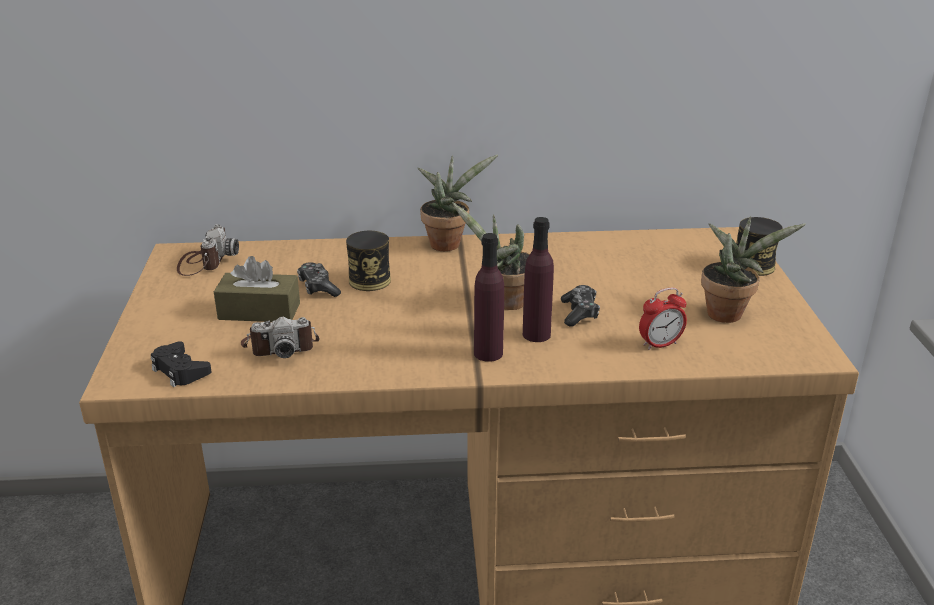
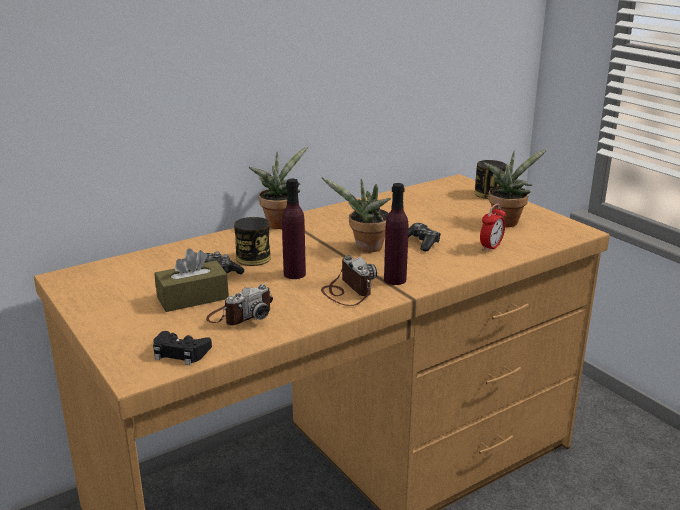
camera: 30 degrees left, 5 degrees down
camera [177,224,239,276] -> camera moved to [321,255,377,306]
purple bottle [523,217,554,342] -> purple bottle moved to [282,179,306,279]

